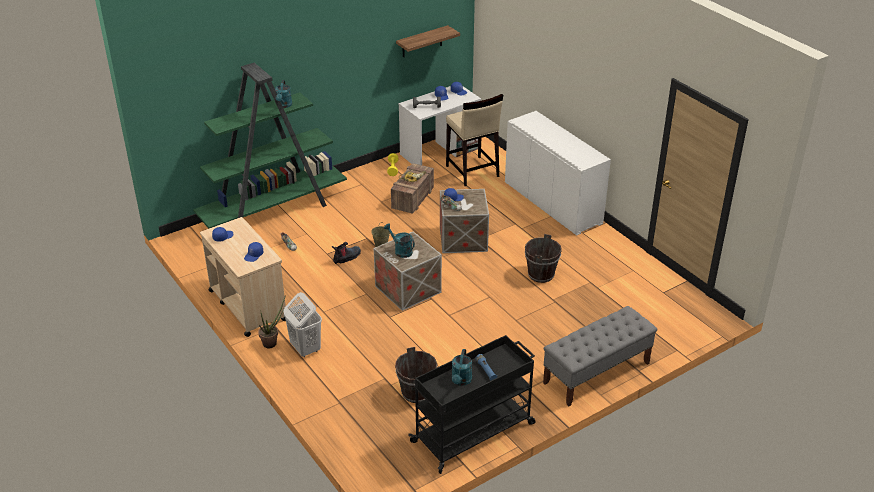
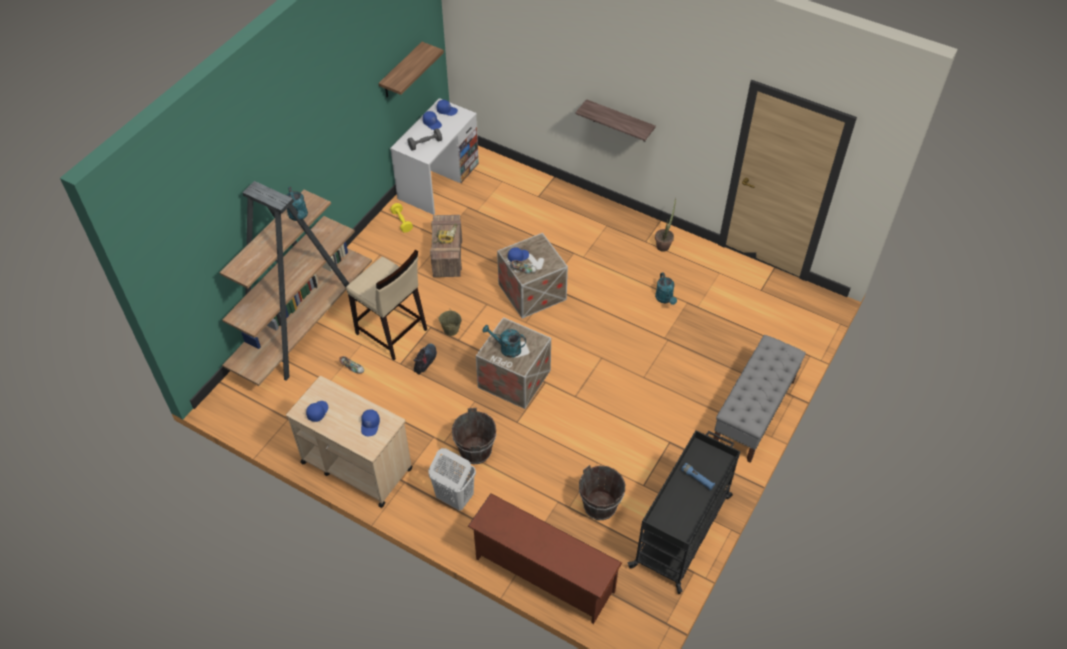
camera: 25 degrees left, 15 degrees up
green bookcase [193,63,347,229] -> brown bookcase [219,181,372,386]
potted plant [258,297,285,348] -> potted plant moved to [655,198,676,252]
beige stool [446,94,503,186] -> beige stool moved to [346,249,427,360]
turquoise watering can [452,349,472,386] -> turquoise watering can moved to [655,272,677,305]
white cabinet [505,111,611,236] -> none
brown bucket [525,234,562,283] -> brown bucket moved to [452,408,496,464]
none -> brown shoe rack [468,493,622,624]
none -> shelf [575,99,656,141]

